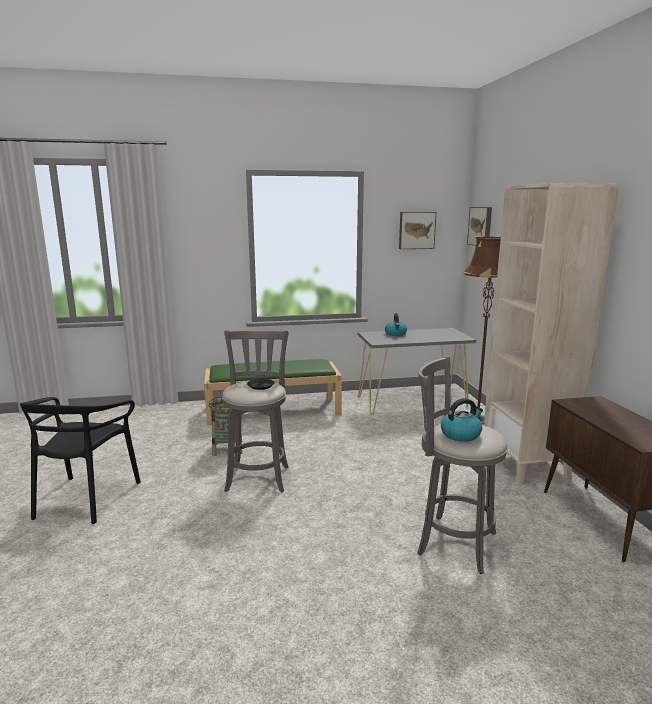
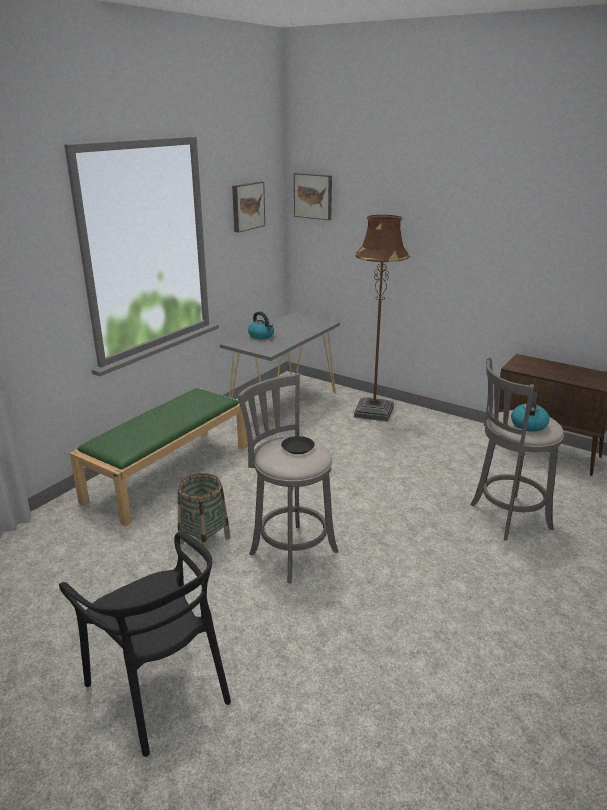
camera: 45 degrees left, 10 degrees up
beige bookcase [484,183,619,484] -> none

